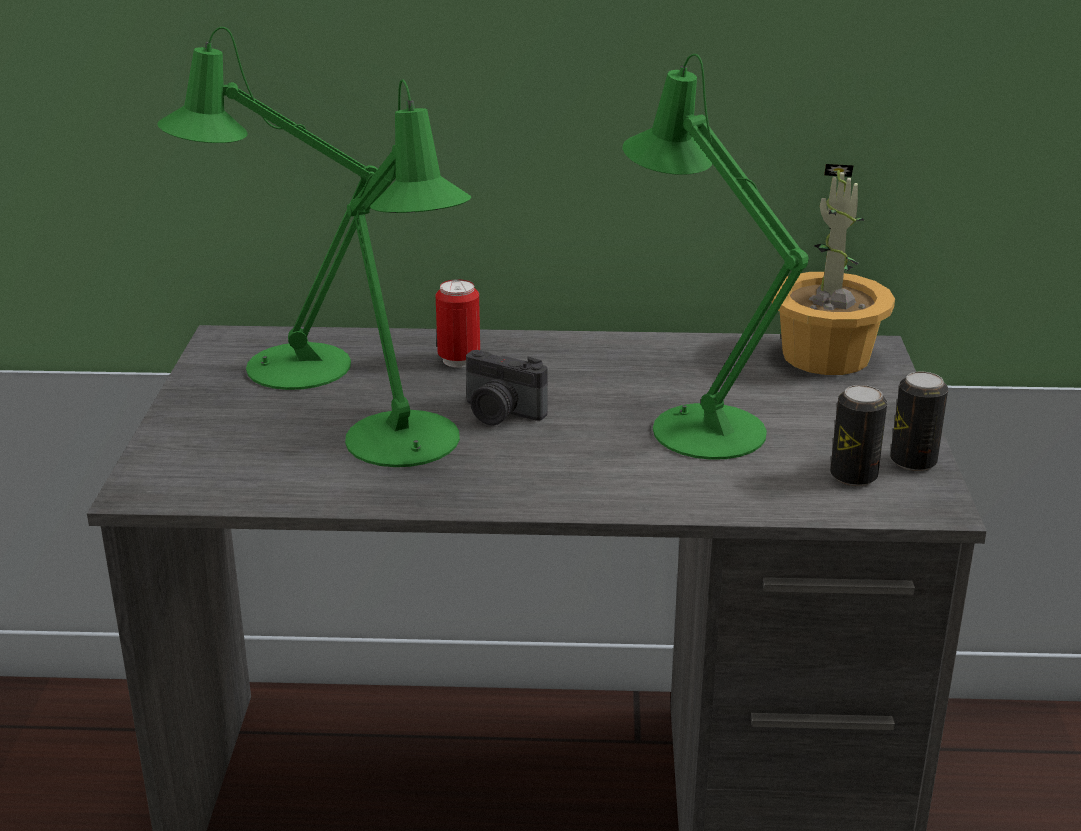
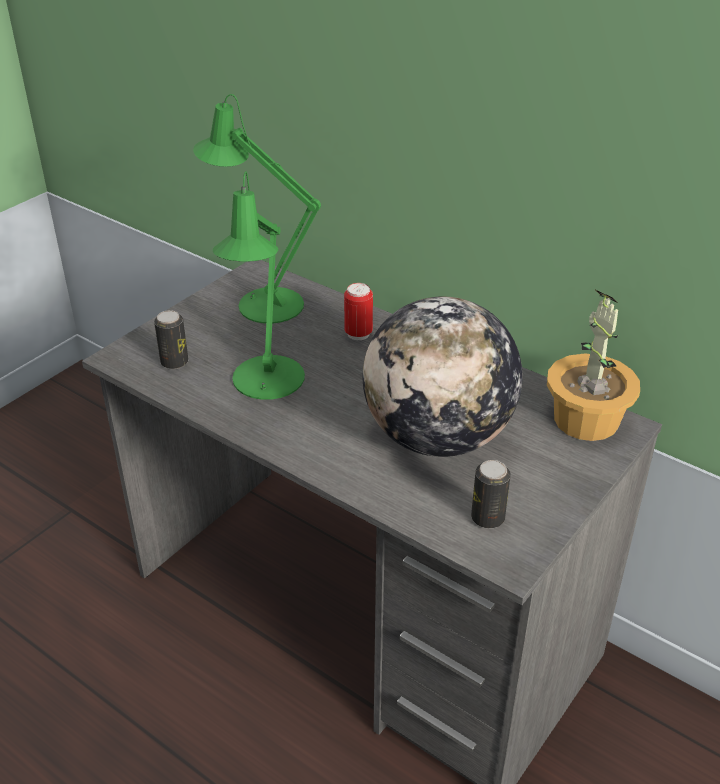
camera: 35 degrees right, 10 degrees up
camera [466,350,548,426] -> none
green table lamp [623,54,809,460] -> globe [363,296,523,457]
can [890,372,948,471] -> can moved to [154,310,188,369]

